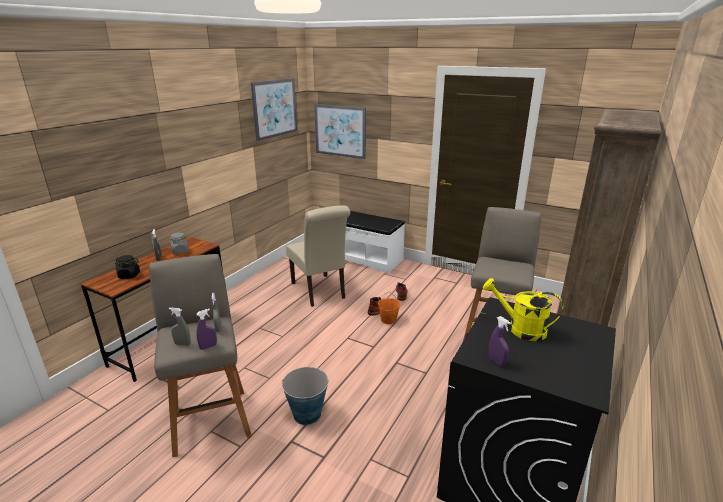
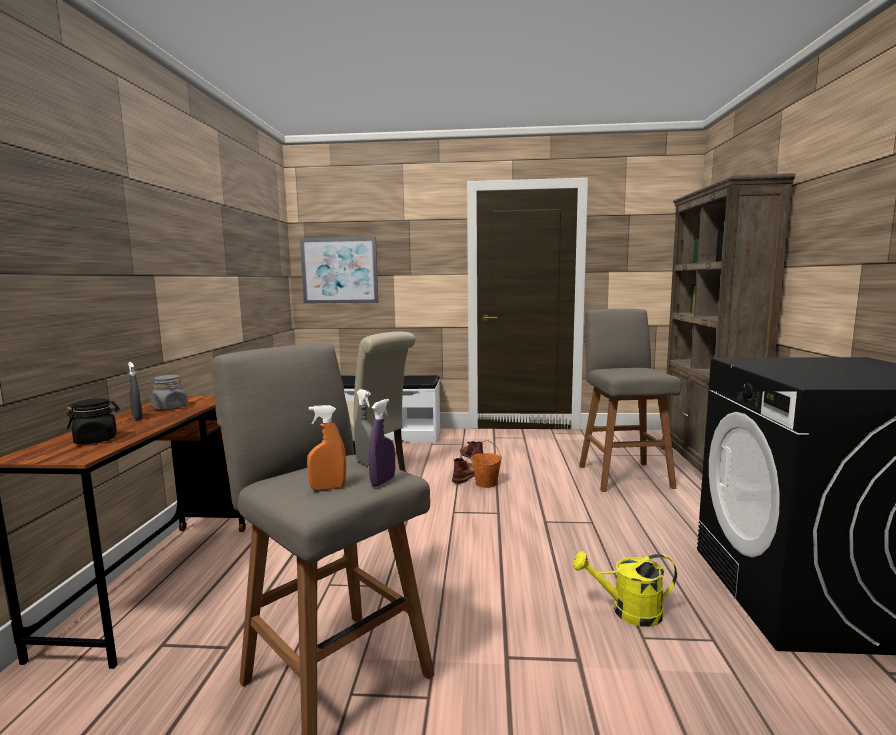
camera: 25 degrees left, 15 degrees down
grey spray bottle [169,307,191,346] -> orange spray bottle [307,405,346,490]
picture [251,78,297,141] -> none
bucket [282,367,328,425] -> none
yellow watering can [483,278,563,341] -> yellow watering can moved to [573,551,677,627]
purple spray bottle [488,316,511,367] -> none

